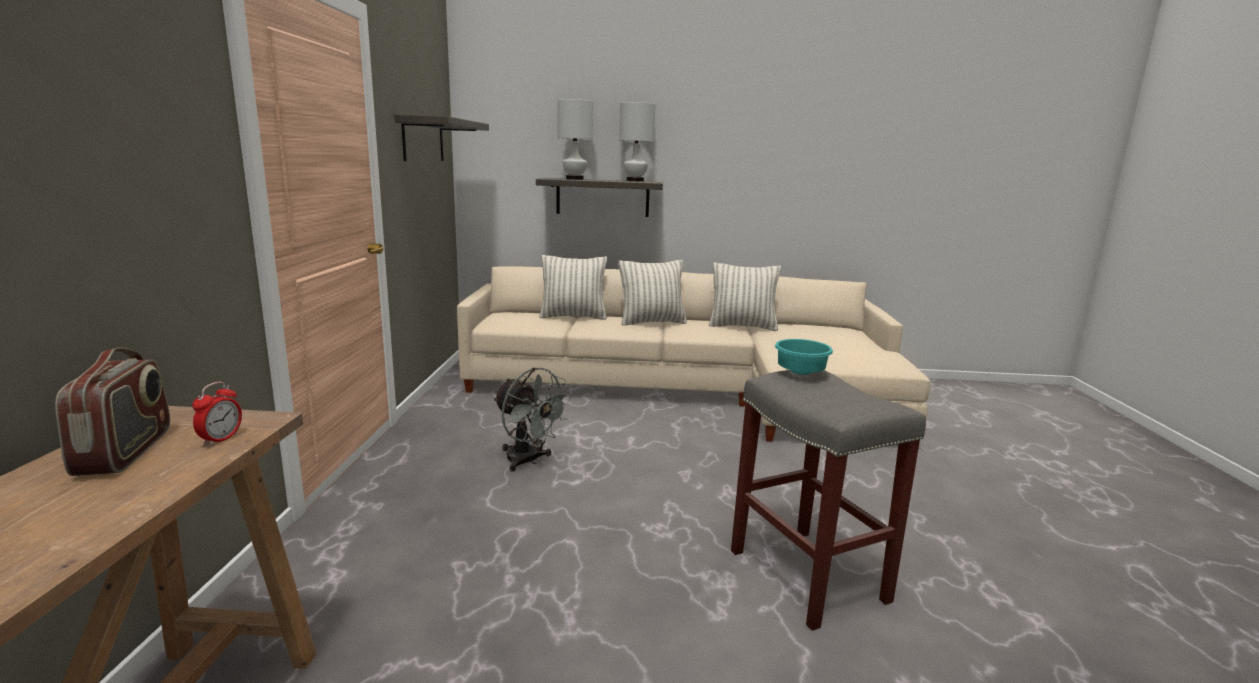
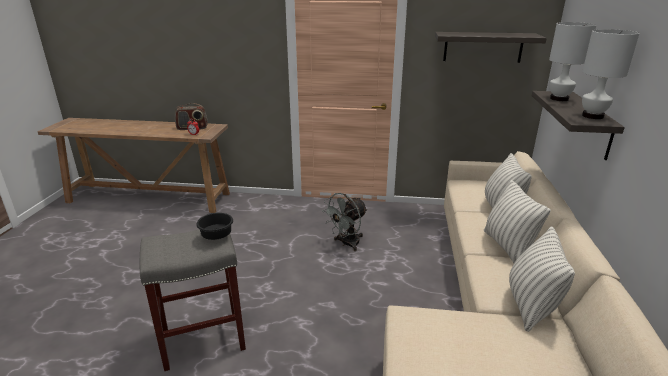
camera: 95 degrees right, 10 degrees up
turquoise bowl [775,339,833,375] -> black bowl [196,213,233,240]

